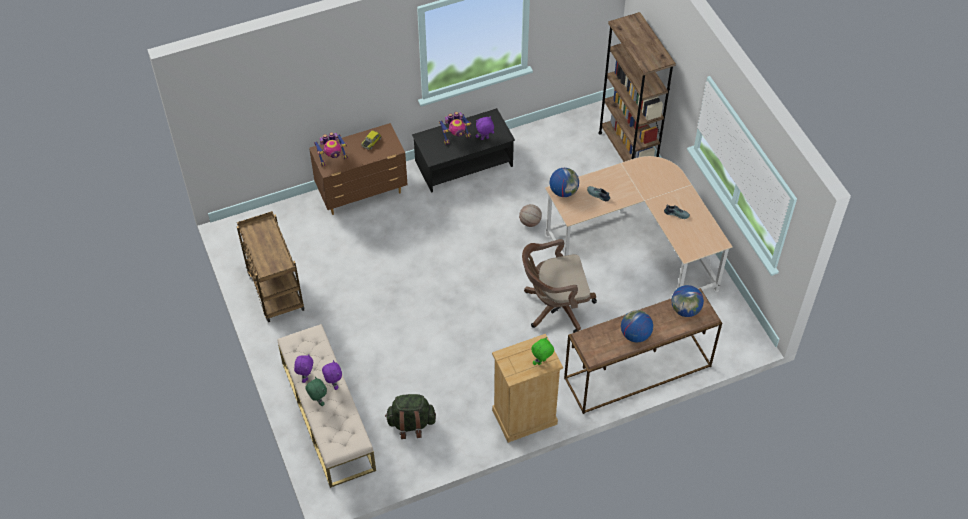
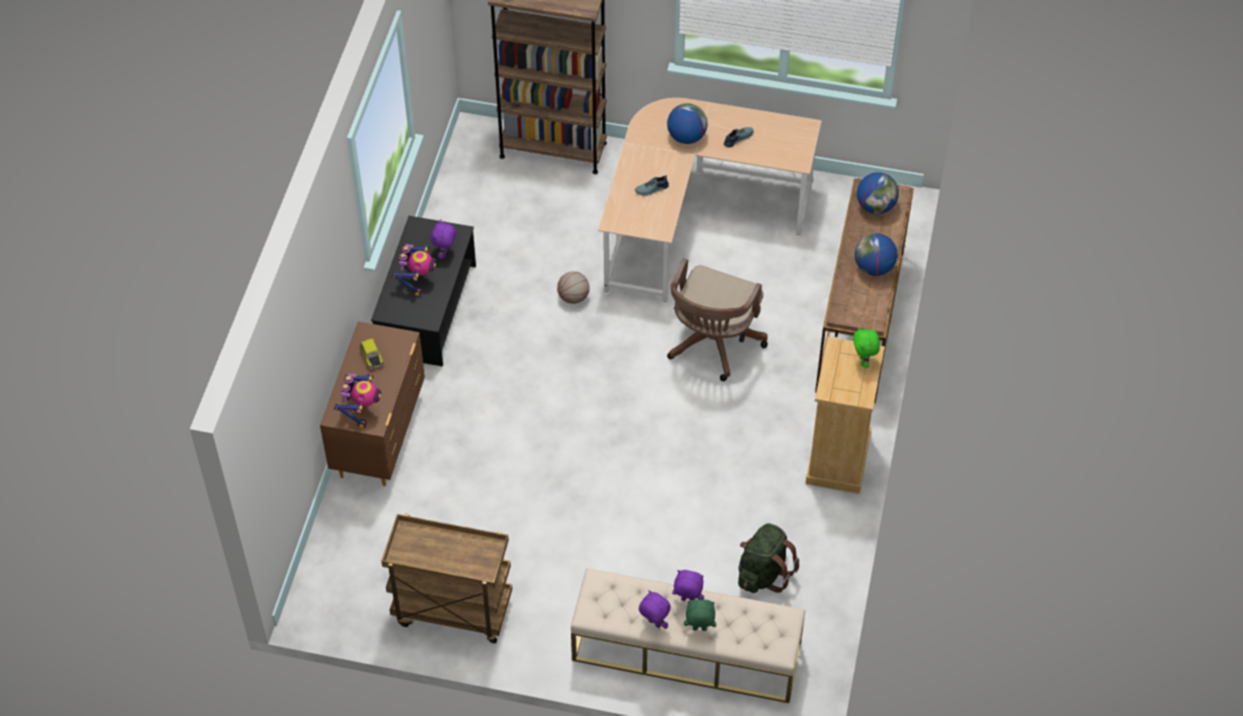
camera: 55 degrees left, 0 degrees up
globe [550,168,579,197] -> globe moved to [667,103,708,144]

